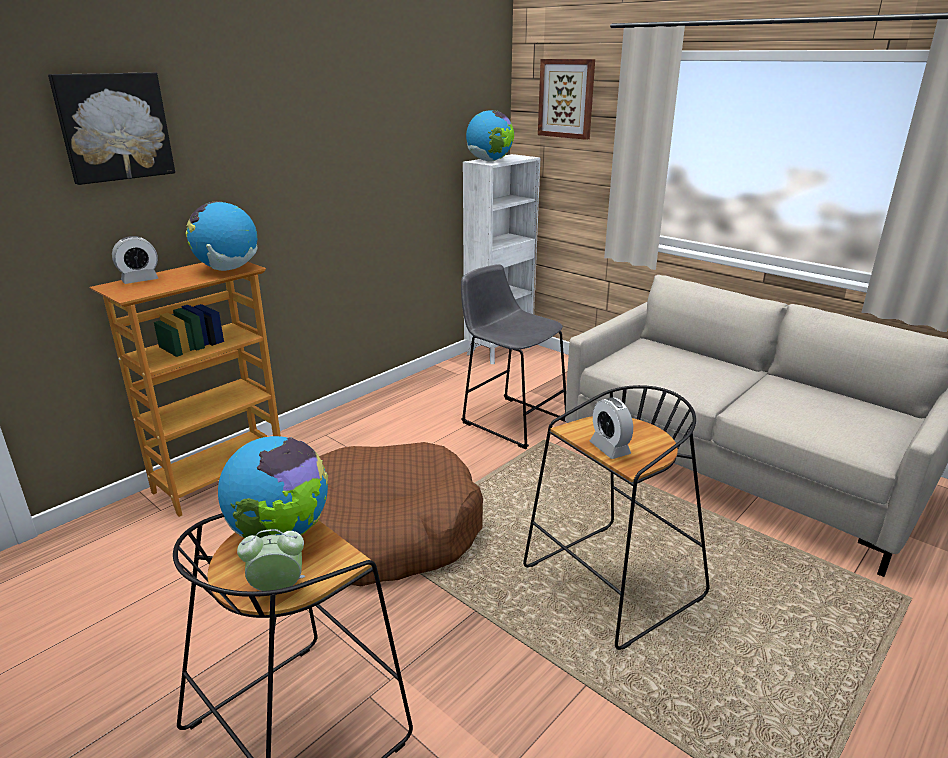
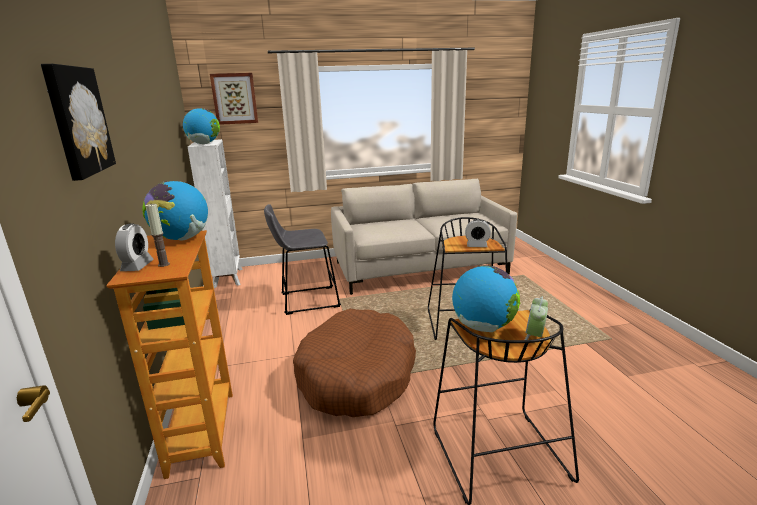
camera: 55 degrees left, 5 degrees down
none -> candle [146,204,170,267]

